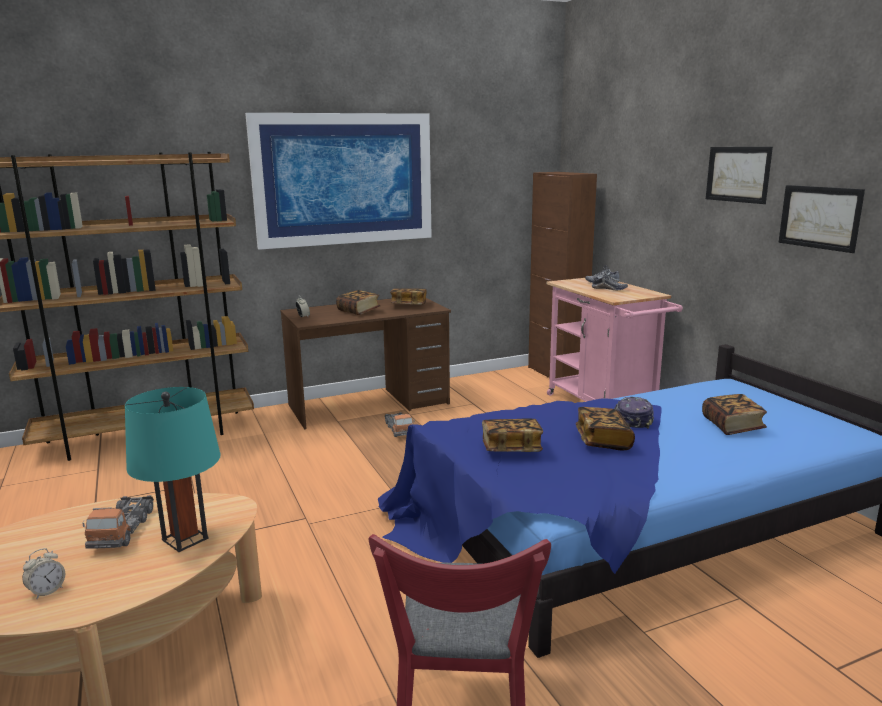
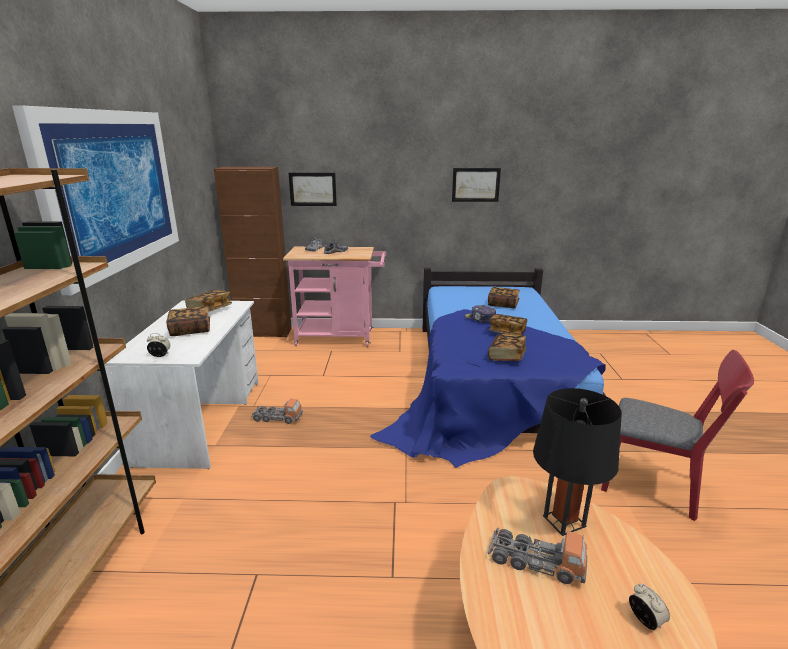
camera: 65 degrees left, 5 degrees up
turquoise table lamp [125,387,220,552] -> black table lamp [533,388,622,536]
brown desk [280,298,451,429] -> white desk [104,300,259,469]
picture [706,147,773,204] -> picture moved to [289,173,337,206]

